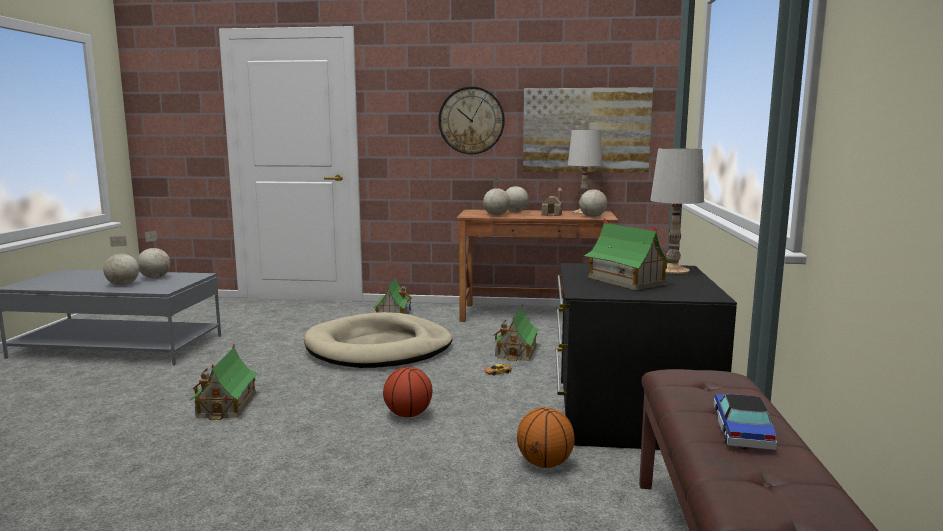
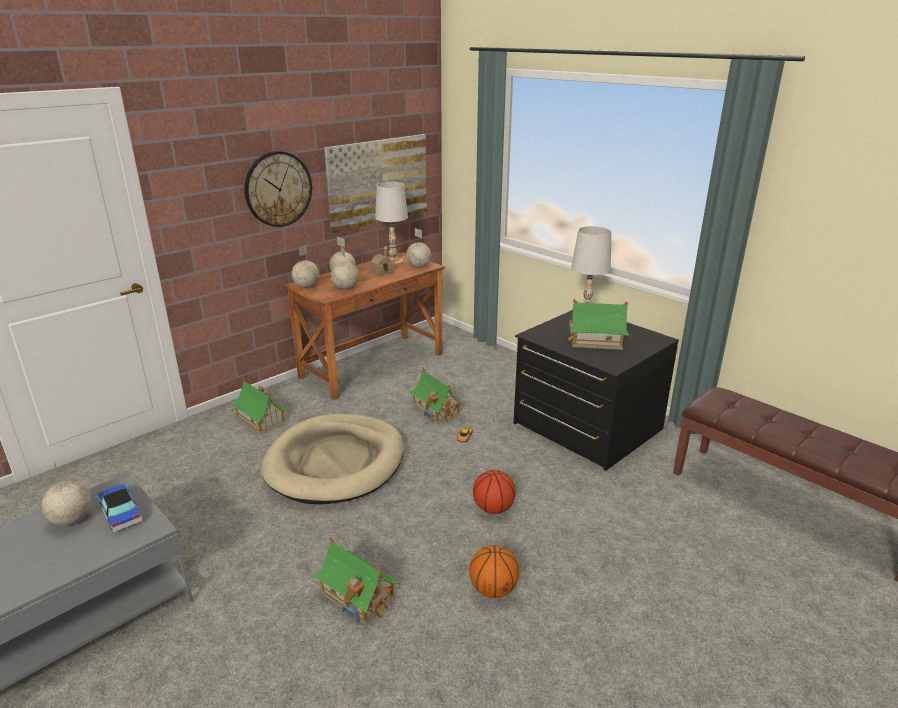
camera: 50 degrees left, 15 degrees up
globe [103,236,139,285] -> globe moved to [292,245,319,288]
basketball [517,407,575,468] -> basketball moved to [469,545,519,598]
toy car [713,394,777,450] -> toy car moved to [97,484,143,532]

